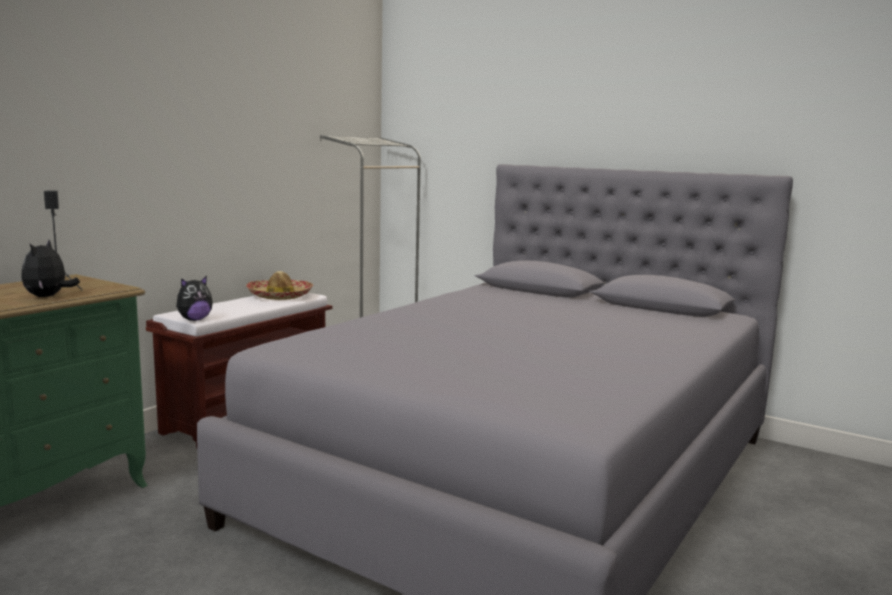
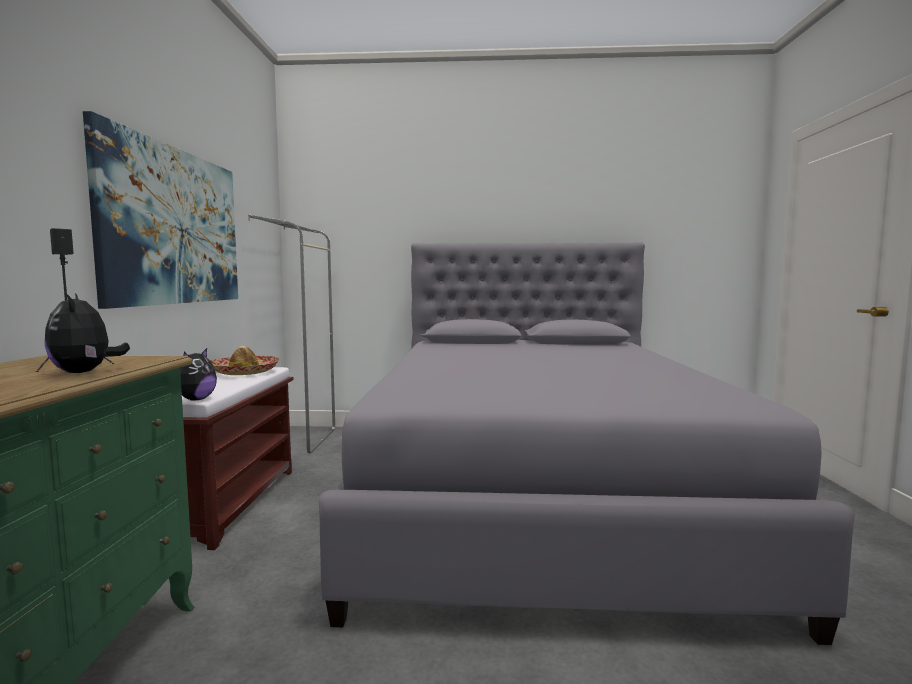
camera: 30 degrees left, 5 degrees down
none -> picture [83,111,238,309]

